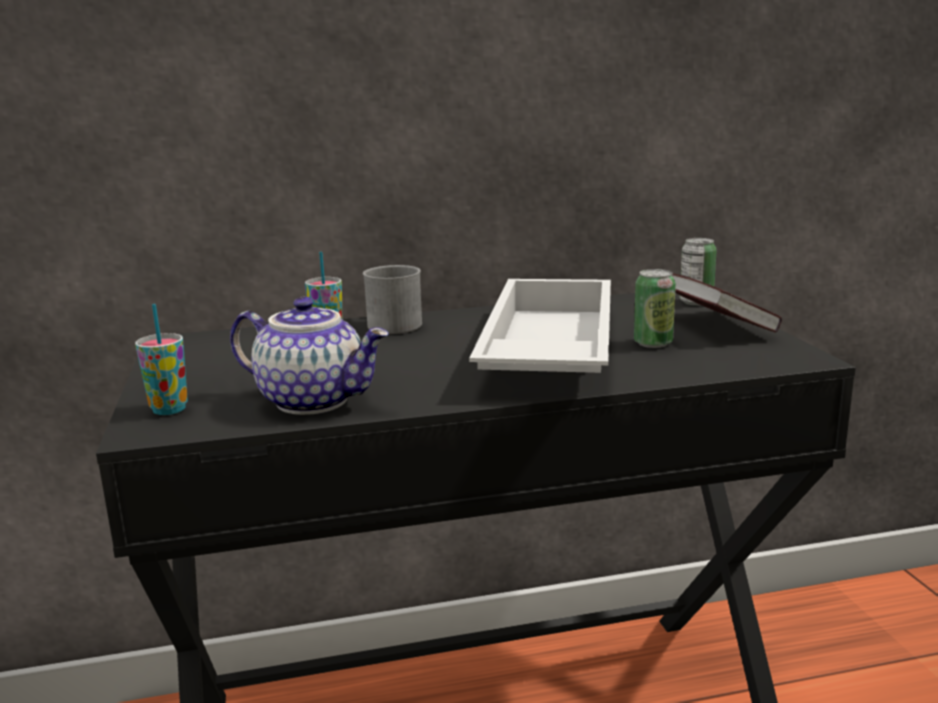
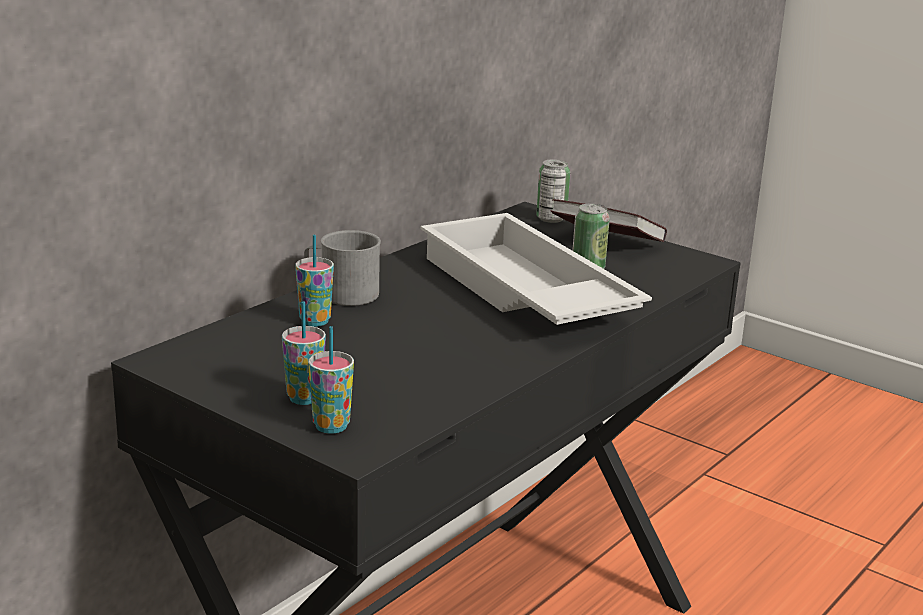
camera: 40 degrees left, 5 degrees up
teapot [230,297,389,415] -> none
none -> cup [282,302,326,405]

